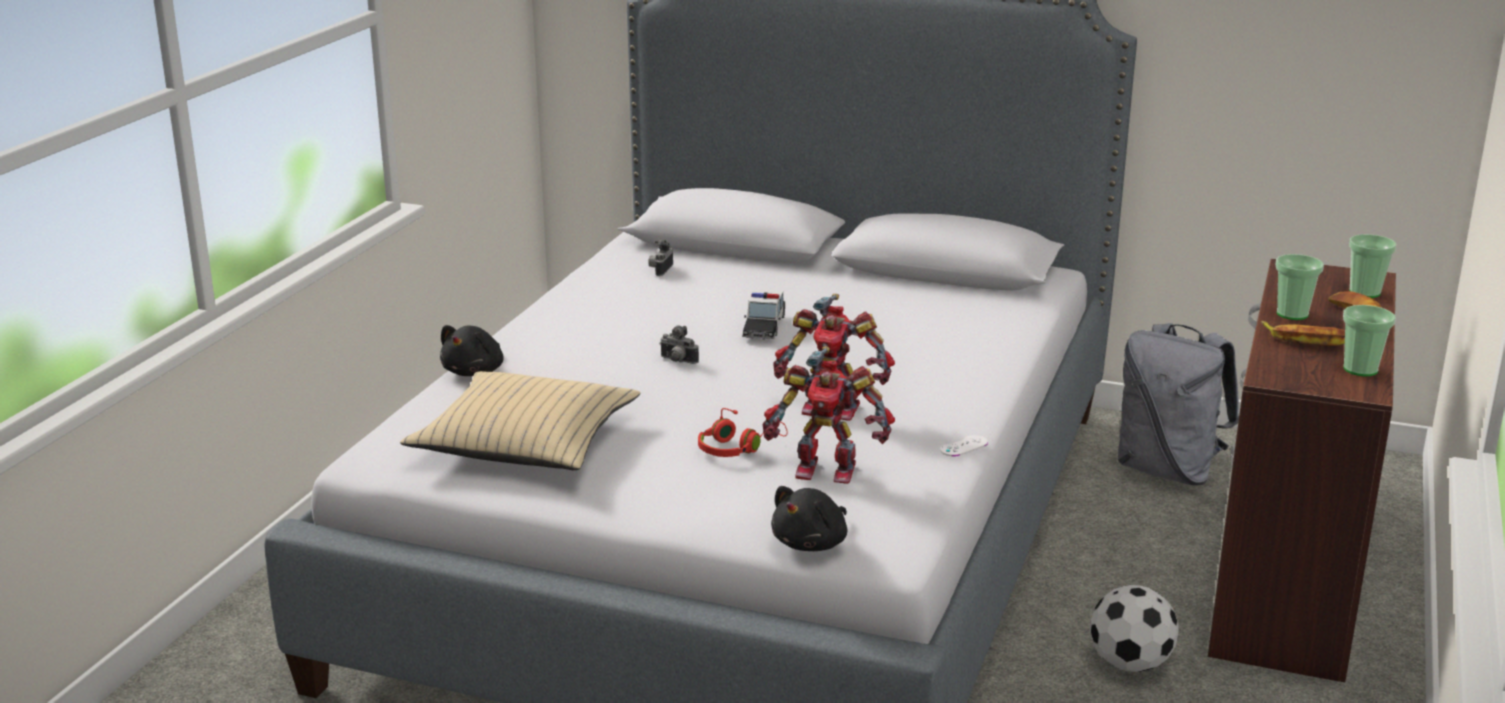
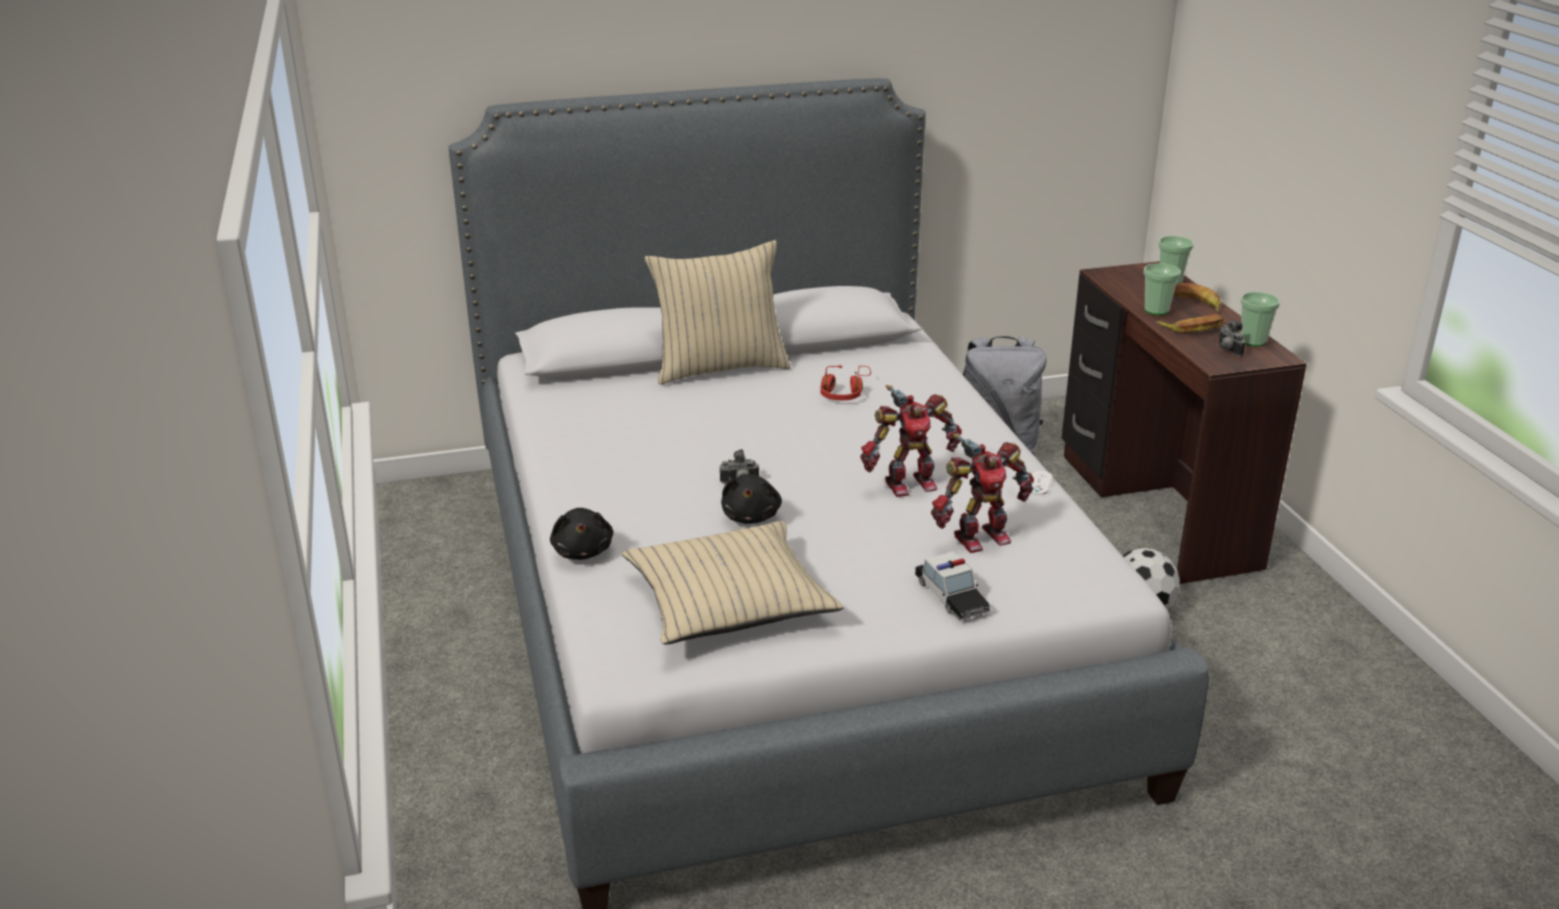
camera: 35 degrees left, 5 degrees up
camera [648,240,673,276] -> camera moved to [1219,320,1245,356]
red headphones [698,408,788,457] -> red headphones moved to [820,365,871,400]
toy car [742,289,785,339] -> toy car moved to [915,551,990,620]
black plush toy [771,486,847,551] -> black plush toy moved to [721,474,782,524]
none -> beige pillow [645,240,791,385]

